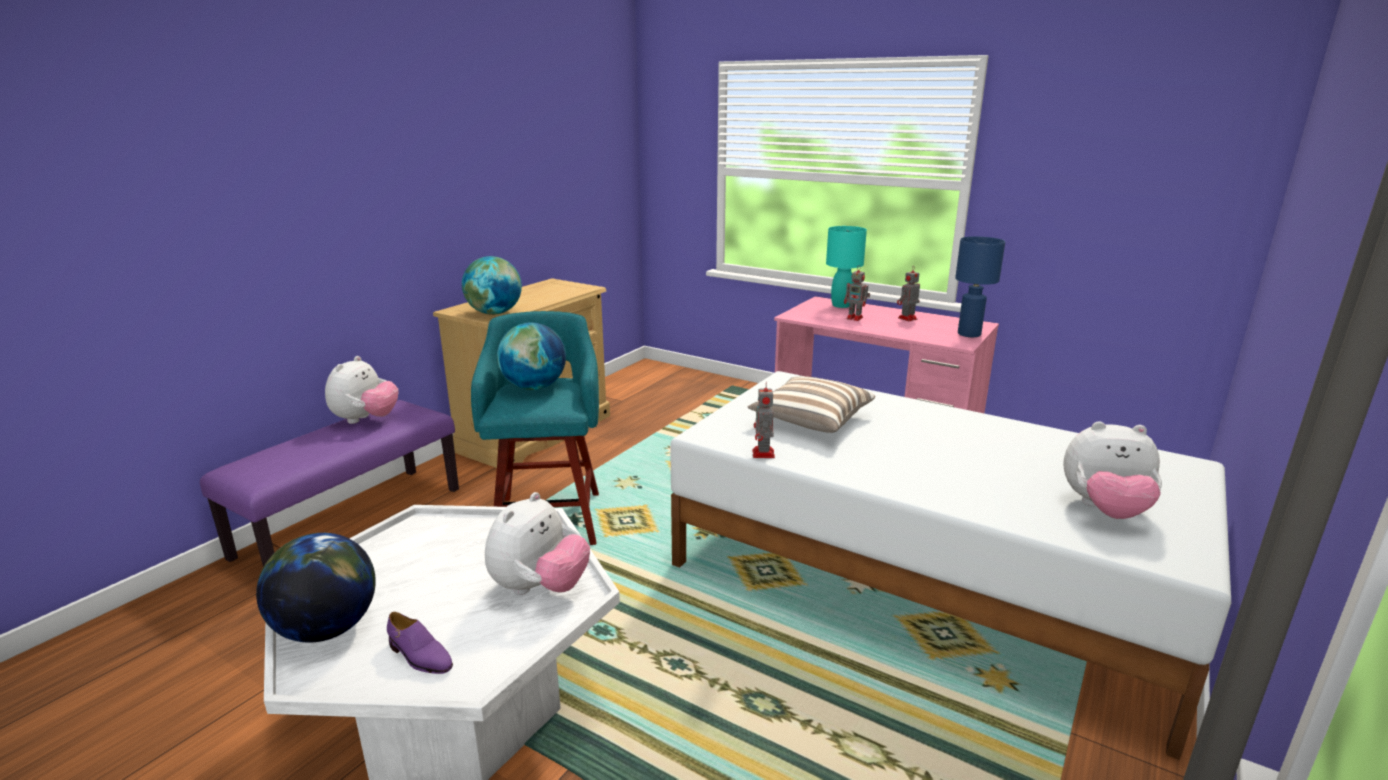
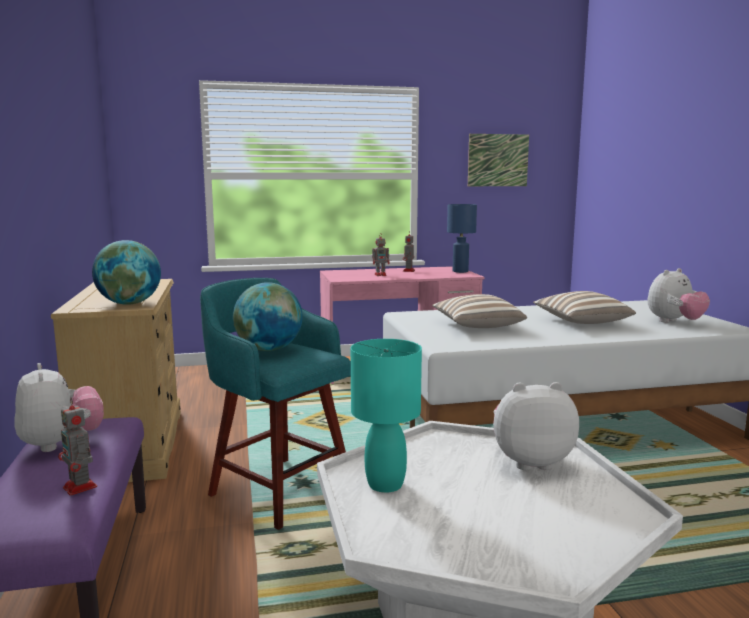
camera: 45 degrees left, 10 degrees down
globe [256,533,376,643] -> none
purple shoe [387,612,453,674] -> none
plush toy [485,492,590,595] -> plush toy turned 75 degrees counterclockwise [493,382,579,470]
toy robot [752,382,775,458] -> toy robot moved to [58,398,97,496]
turquoise table lamp [826,226,867,308] -> turquoise table lamp moved to [351,339,422,493]
none -> picture [468,134,529,186]
none -> pillow [533,291,636,324]

